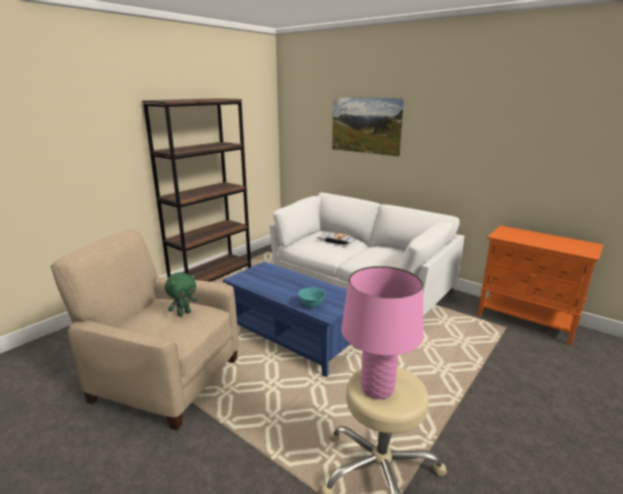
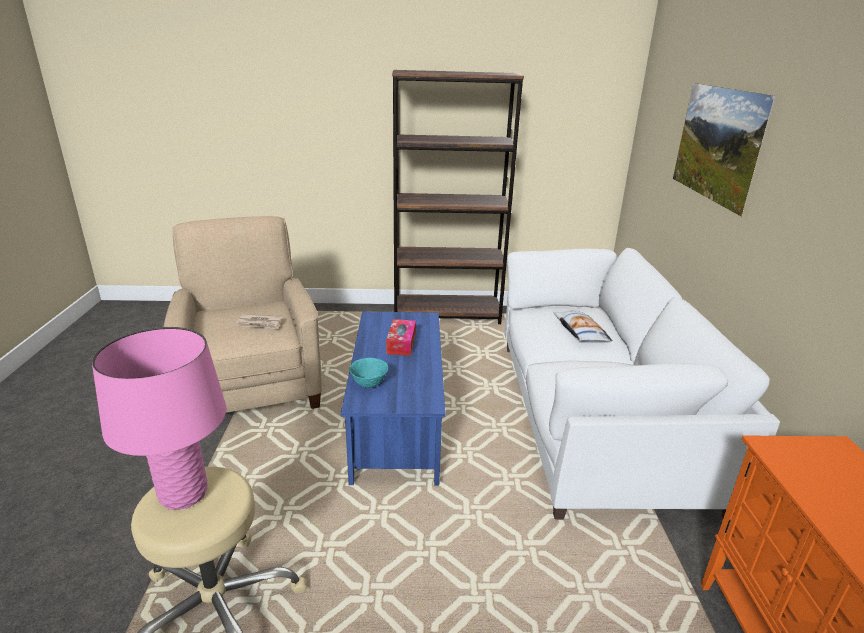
camera: 50 degrees right, 5 degrees up
green plush toy [165,272,197,316] -> newspaper [236,314,283,329]
none -> tissue box [386,319,416,356]

